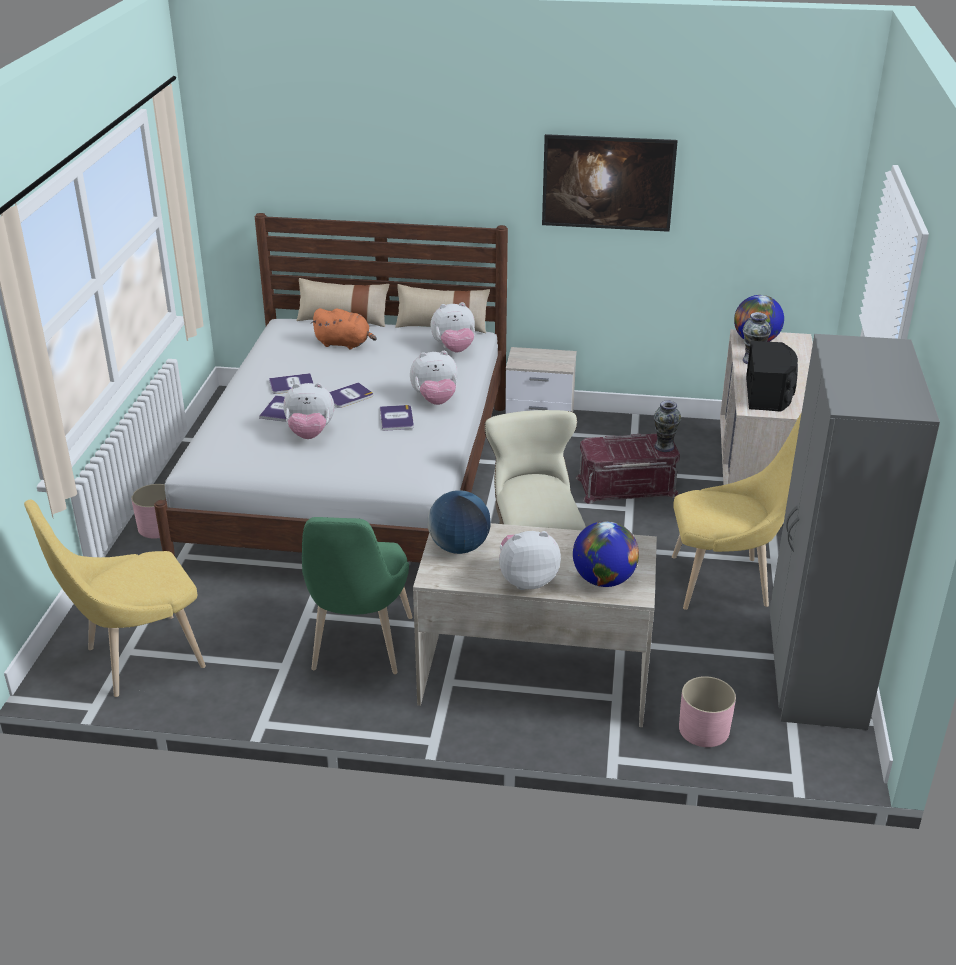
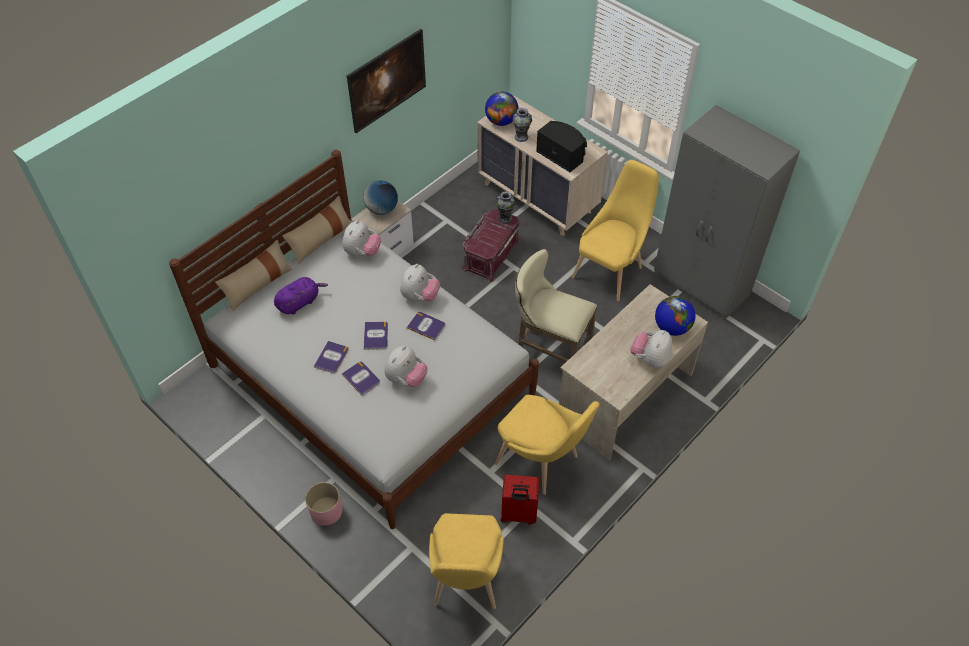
camera: 55 degrees left, 20 degrees up
green chair [302,517,413,674] -> yellow chair [495,395,600,495]
orange plush toy [311,308,377,350] -> purple plush toy [274,277,328,315]
globe [428,490,491,554] -> globe moved to [363,180,398,215]
pink planter [679,676,736,747] -> none
none -> red suitcase [501,475,539,524]

